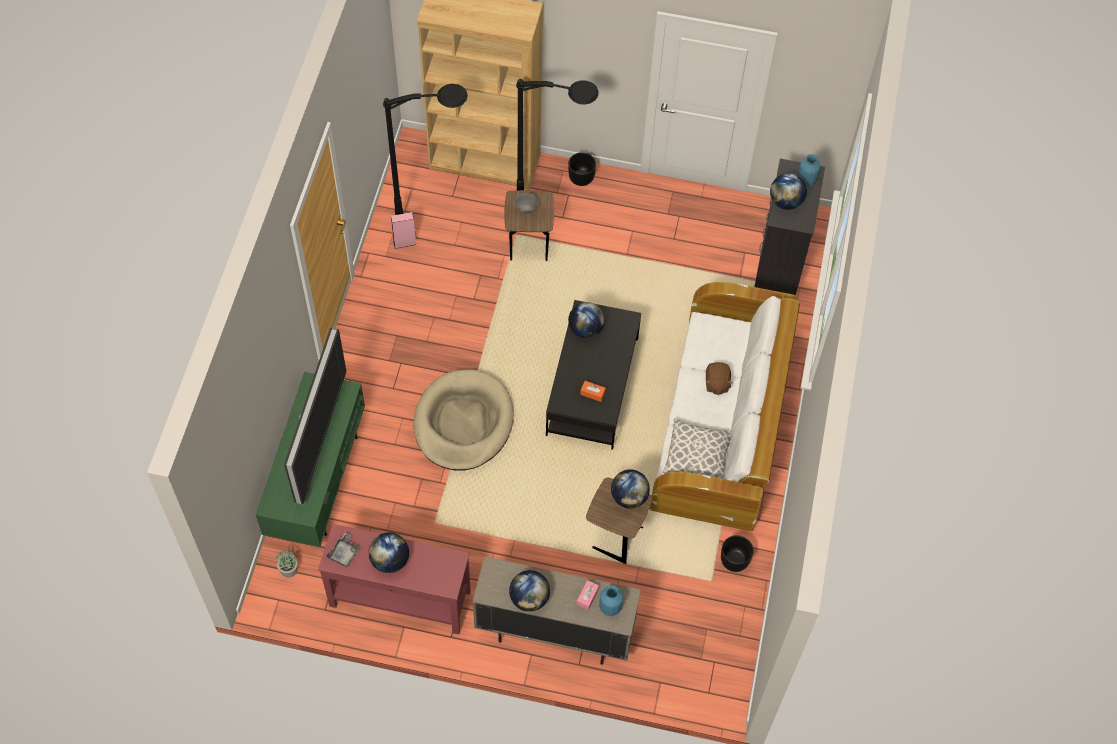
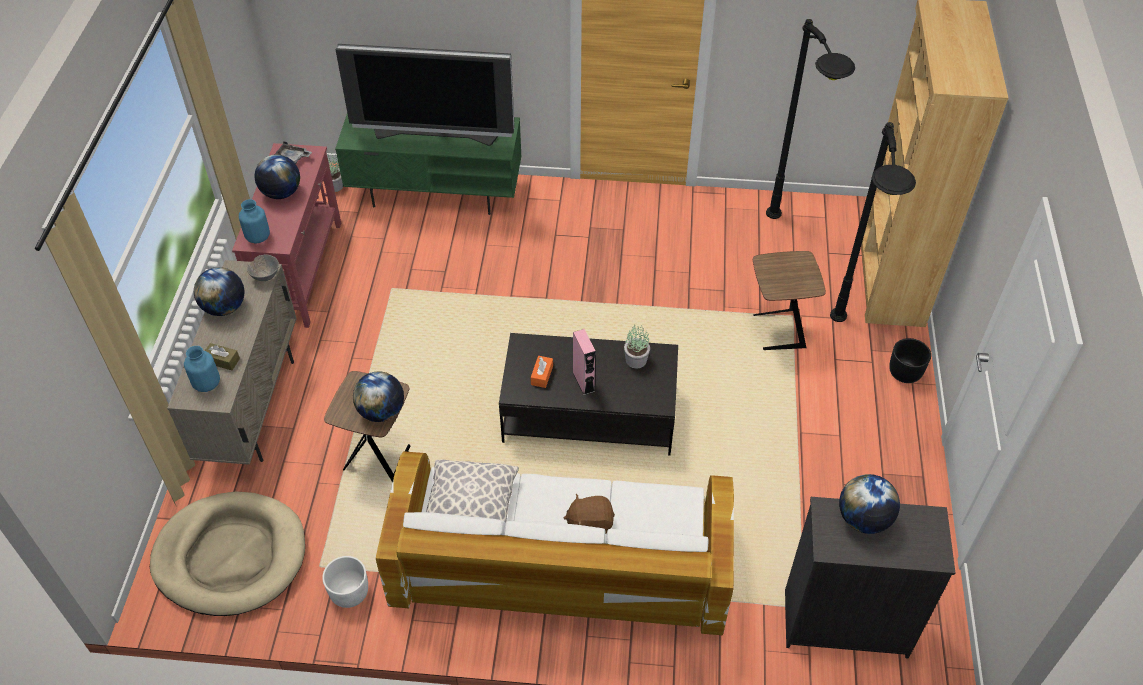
camera: 85 degrees right, 10 degrees down
pink speaker [391,212,416,249] -> pink speaker moved to [573,329,596,395]
beige dog bed [414,369,514,470] -> beige dog bed moved to [150,491,305,616]
grey bowl [514,193,538,213] -> grey bowl moved to [247,254,279,281]
globe [568,302,605,338] -> potted plant [624,323,650,369]
pink tissue box [577,580,599,610] -> brown tissue box [205,343,240,370]
black planter [721,535,754,572] -> white planter [322,556,368,608]
blue vase [798,154,821,186] -> blue vase moved to [239,199,270,243]

